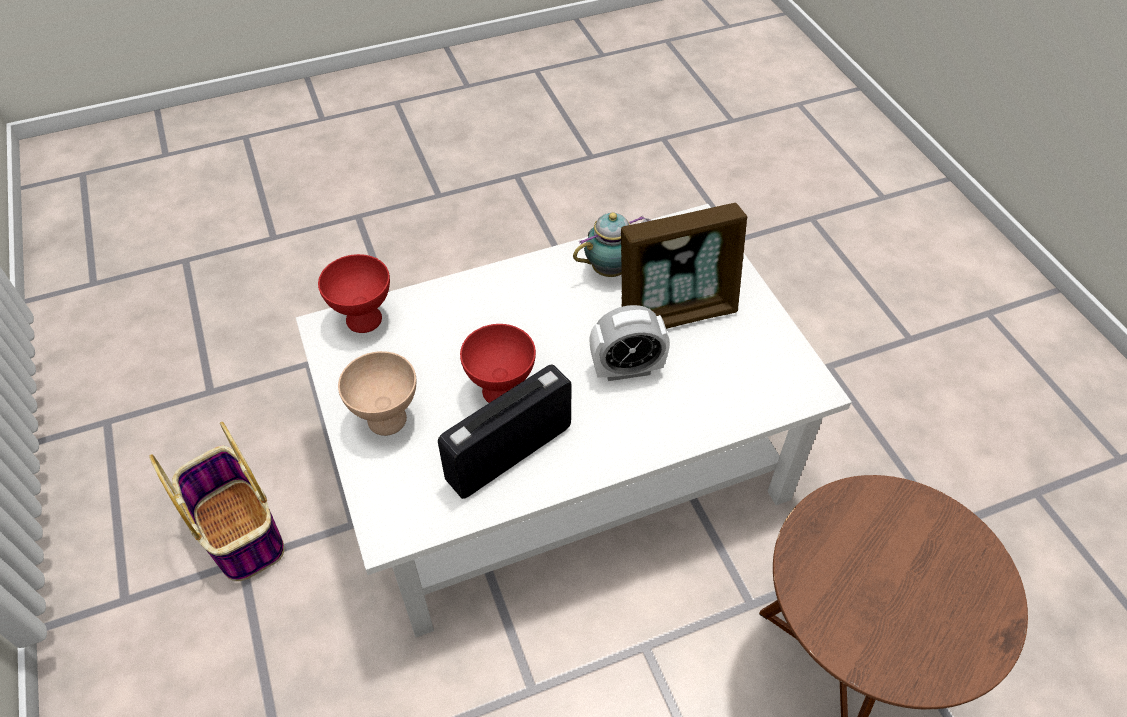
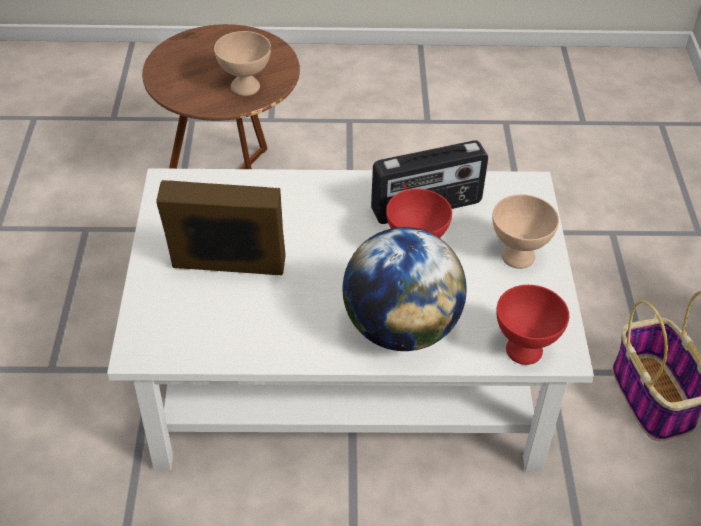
camera: 160 degrees left, 5 degrees down
teapot [573,213,651,277] -> none
alarm clock [590,305,670,381] -> none
none -> beige bowl [214,31,271,96]
none -> globe [343,227,467,351]

